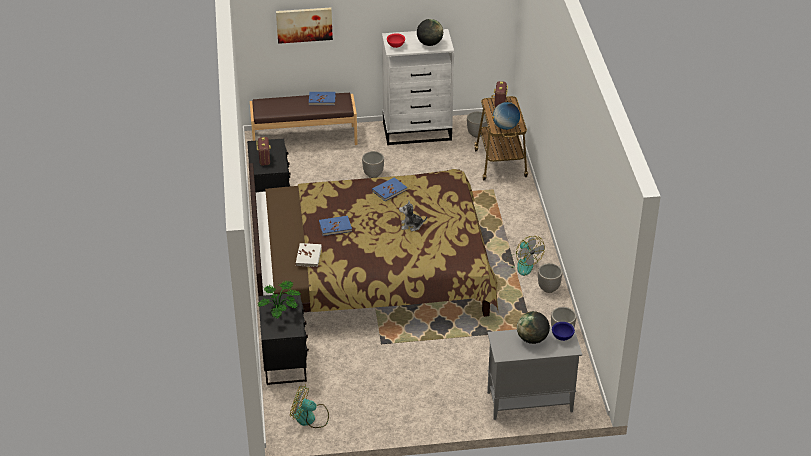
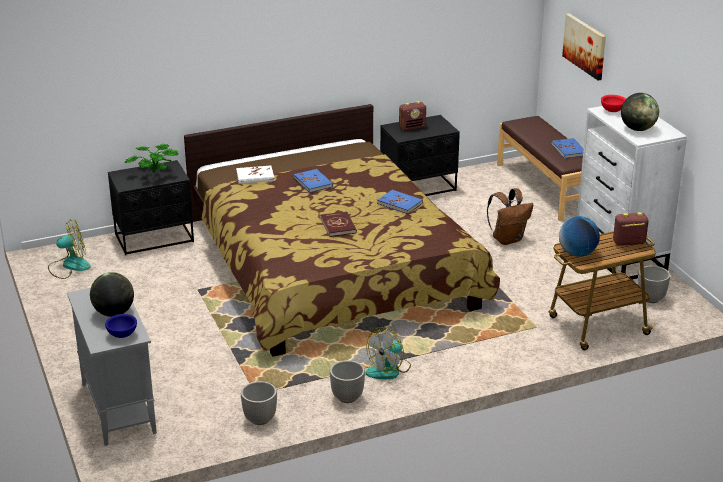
camera: 75 degrees right, 10 degrees down
fan [290,385,329,428] -> fan turned 75 degrees clockwise [48,219,91,279]
planter [362,151,384,178] -> brown backpack [487,188,533,245]
plush toy [399,201,427,231] -> red book [320,211,357,237]

